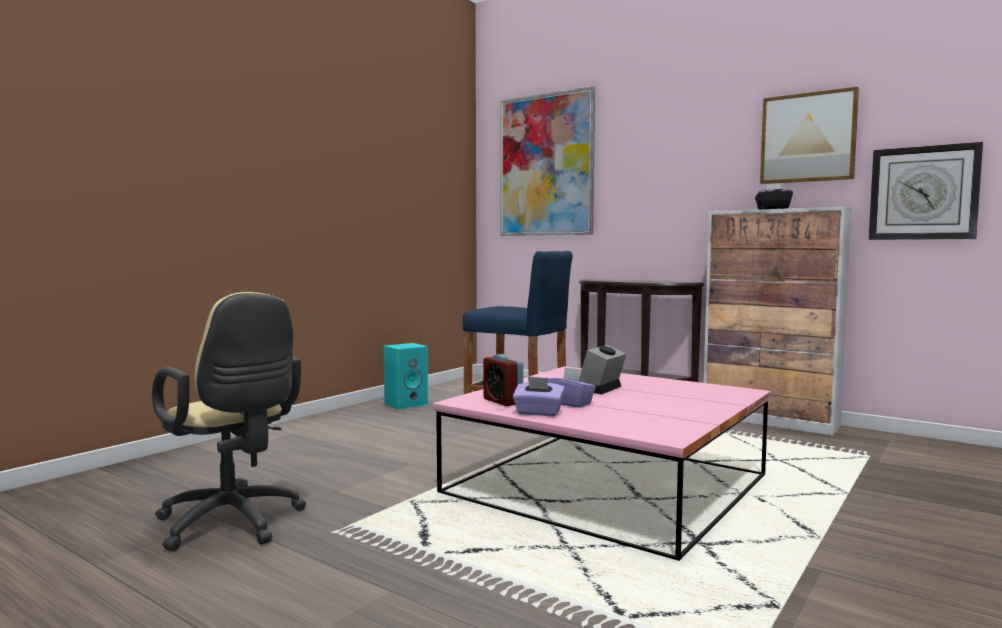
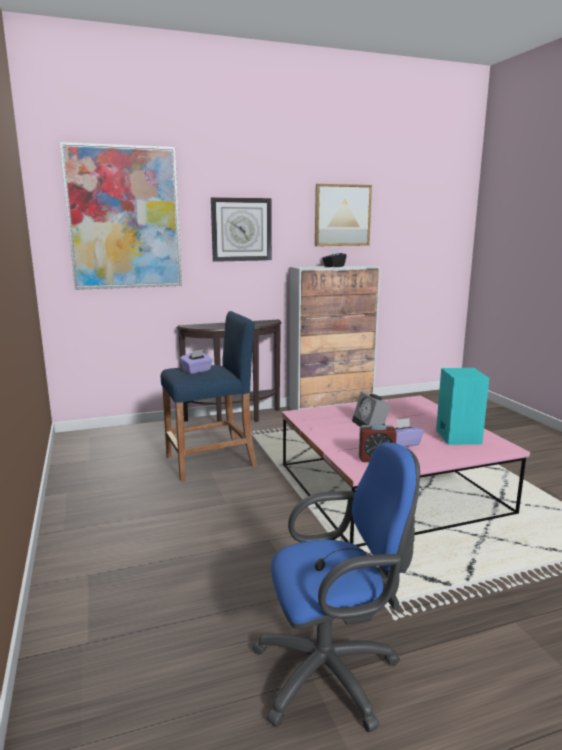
camera: 55 degrees left, 10 degrees up
beige office chair [152,292,306,551] -> blue office chair [252,442,420,732]
turquoise speaker [383,343,428,410] -> turquoise speaker moved to [436,368,489,445]
purple tissue box [513,376,565,416] -> purple tissue box moved to [180,350,213,374]
wall clock [869,142,983,240] -> wall clock moved to [211,197,272,262]

